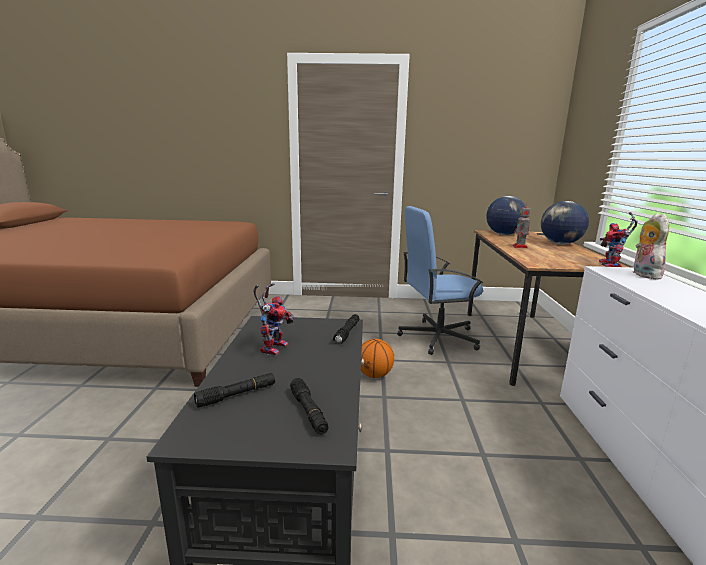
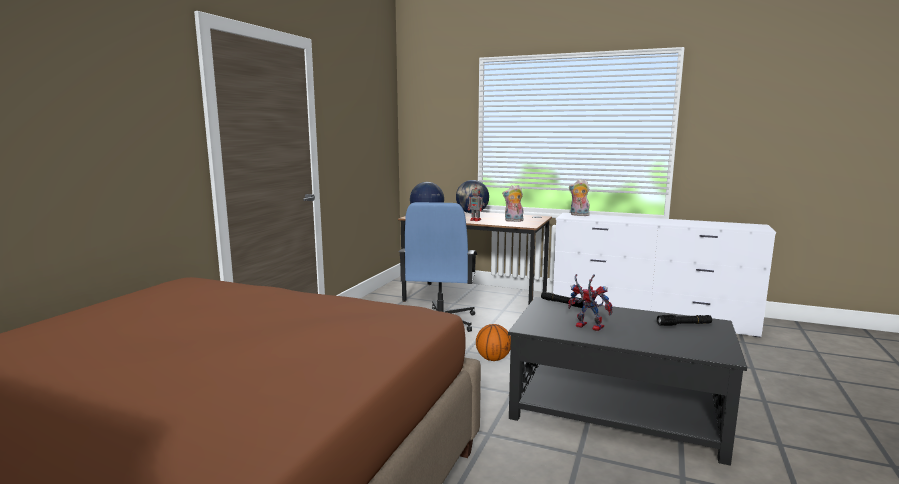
camera: 70 degrees left, 5 degrees down
black flashlight [194,373,275,408] -> none
toy robot [599,212,638,267] -> none
none -> plush toy [502,185,524,222]

